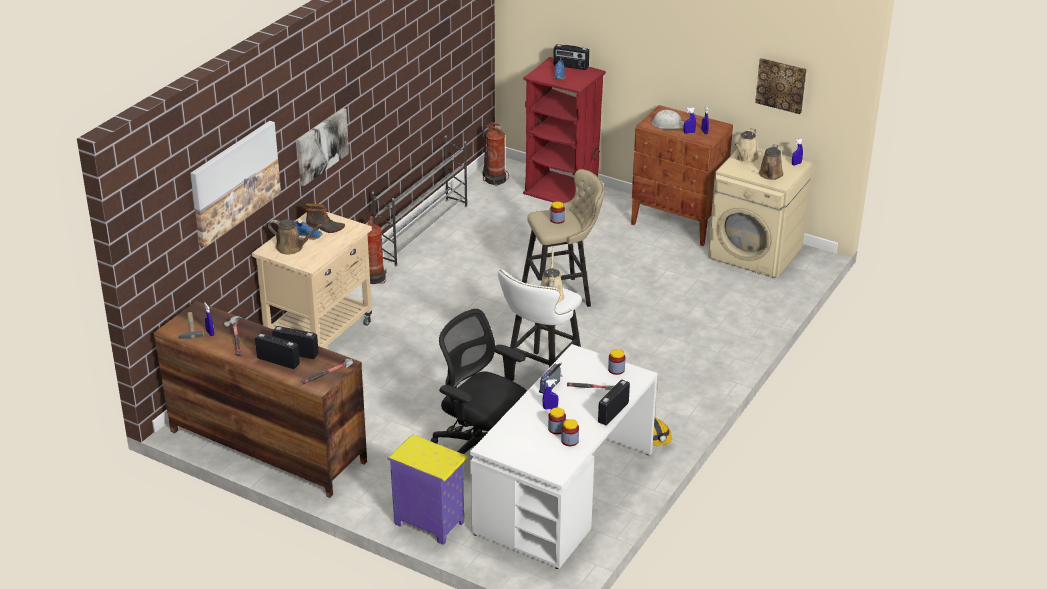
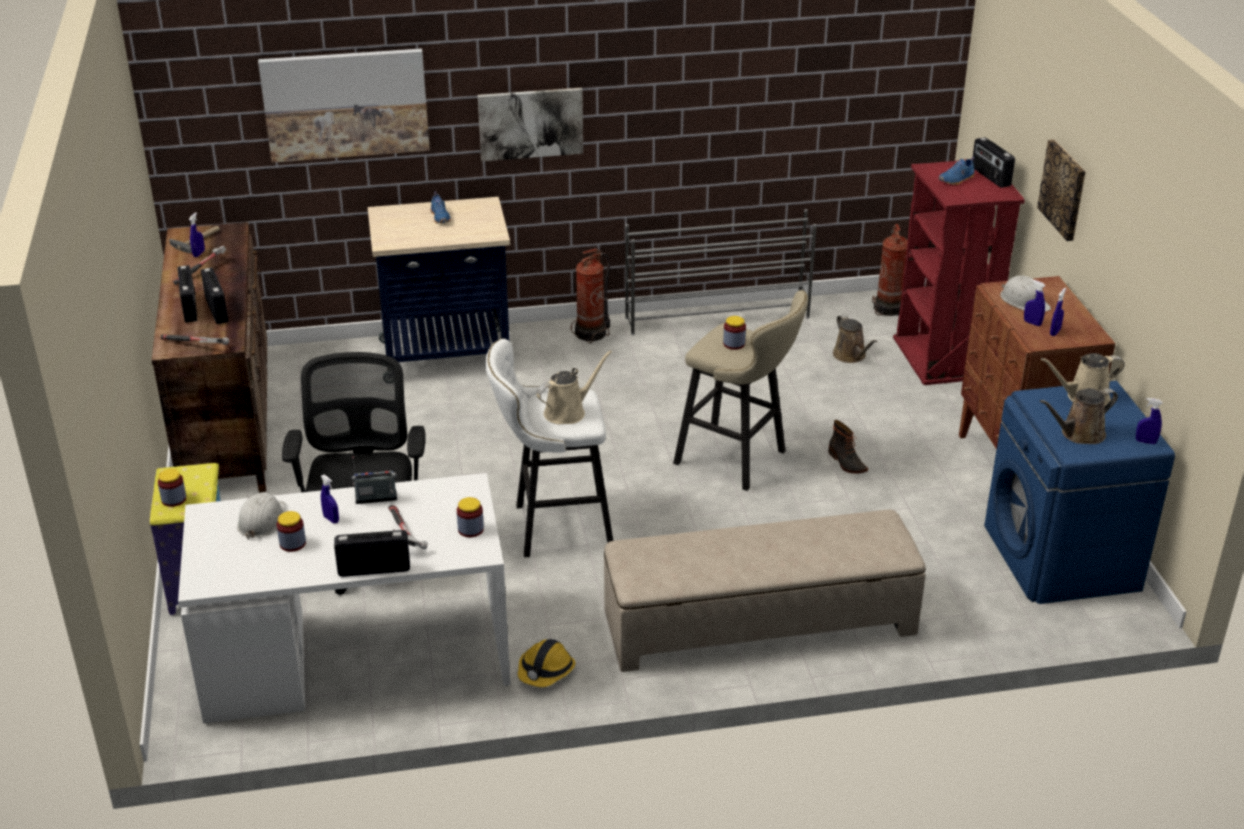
camera: 50 degrees right, 0 degrees up
beige cart [252,211,372,348] -> blue cart [367,197,510,362]
brown watering can [268,219,322,255] -> brown watering can moved to [833,315,877,363]
boot [306,203,345,233] -> boot moved to [828,420,868,473]
jar [561,419,579,446] -> jar moved to [158,469,186,507]
beige washing machine [708,148,813,278] -> blue washing machine [984,381,1175,604]
picture [755,58,807,114] -> picture moved to [1037,139,1086,241]
none -> white hard hat [237,492,286,540]
none -> beige bench [604,510,926,672]

